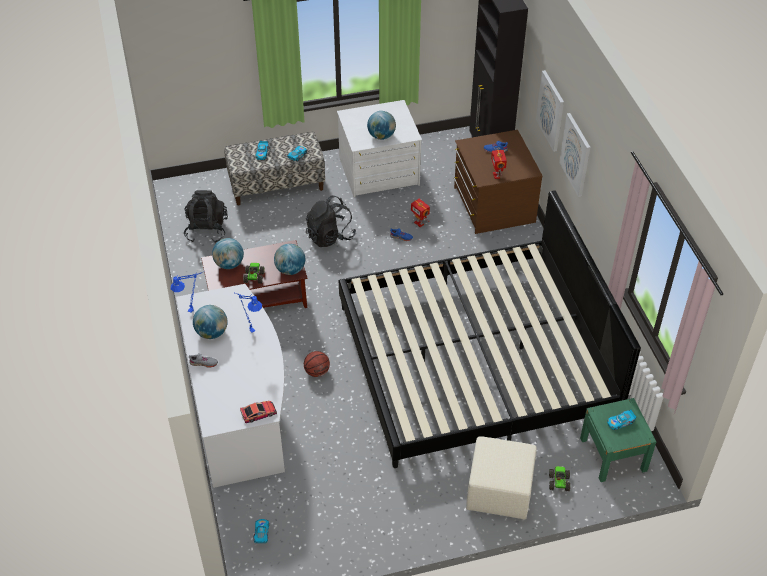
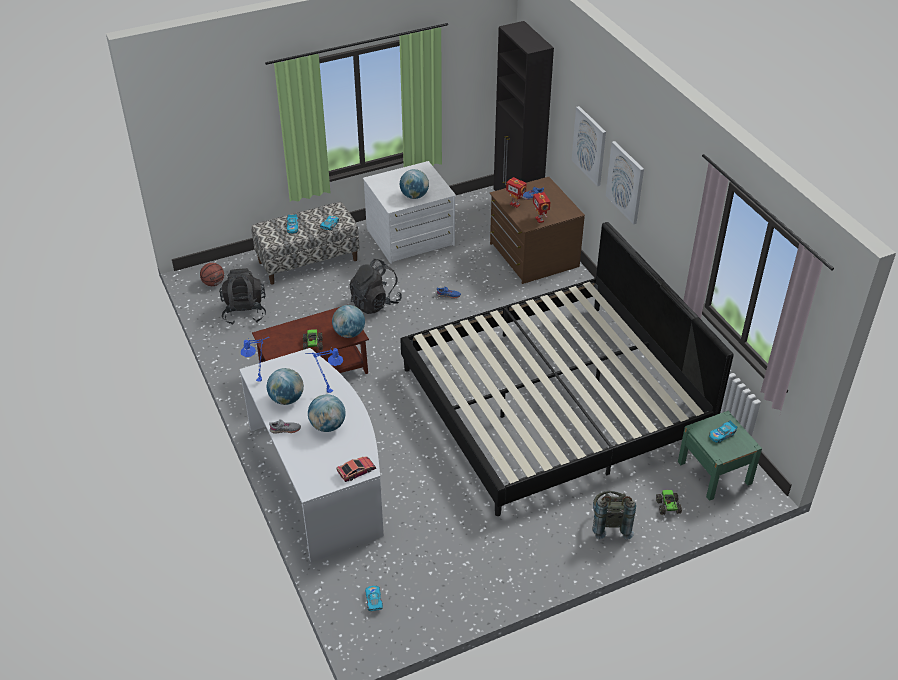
camera: 10 degrees left, 5 degrees down
globe [212,238,244,269] -> globe moved to [308,394,346,432]
basketball [304,351,330,377] -> basketball moved to [200,263,224,286]
toy robot [411,199,430,227] -> toy robot moved to [505,177,528,208]
beige ottoman [466,436,537,519] -> grey backpack [592,491,636,540]

